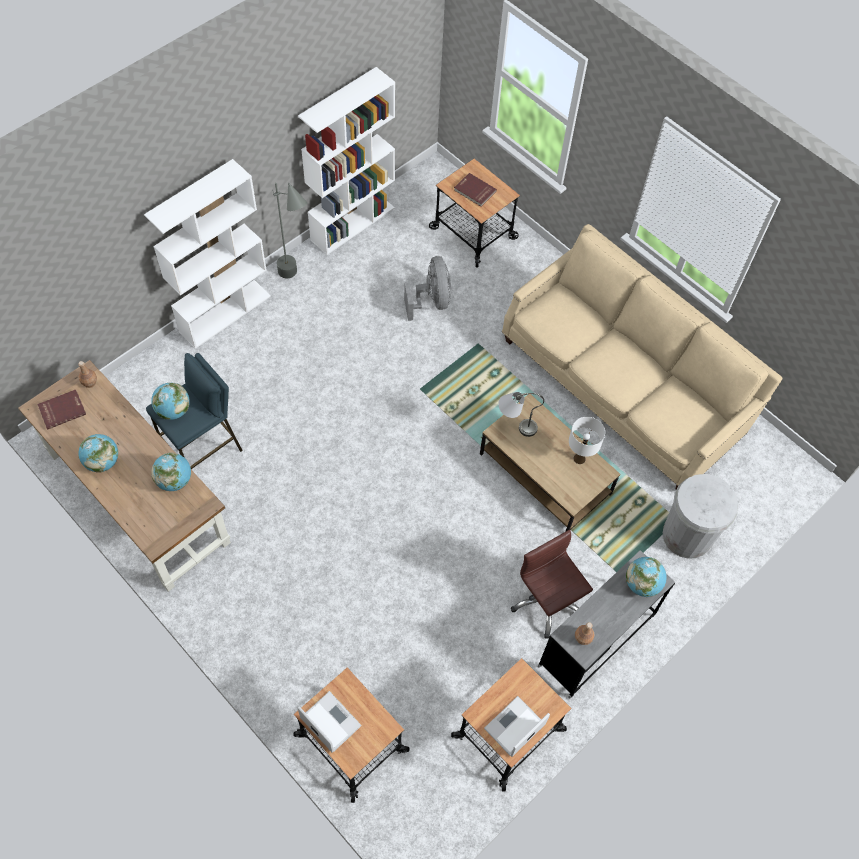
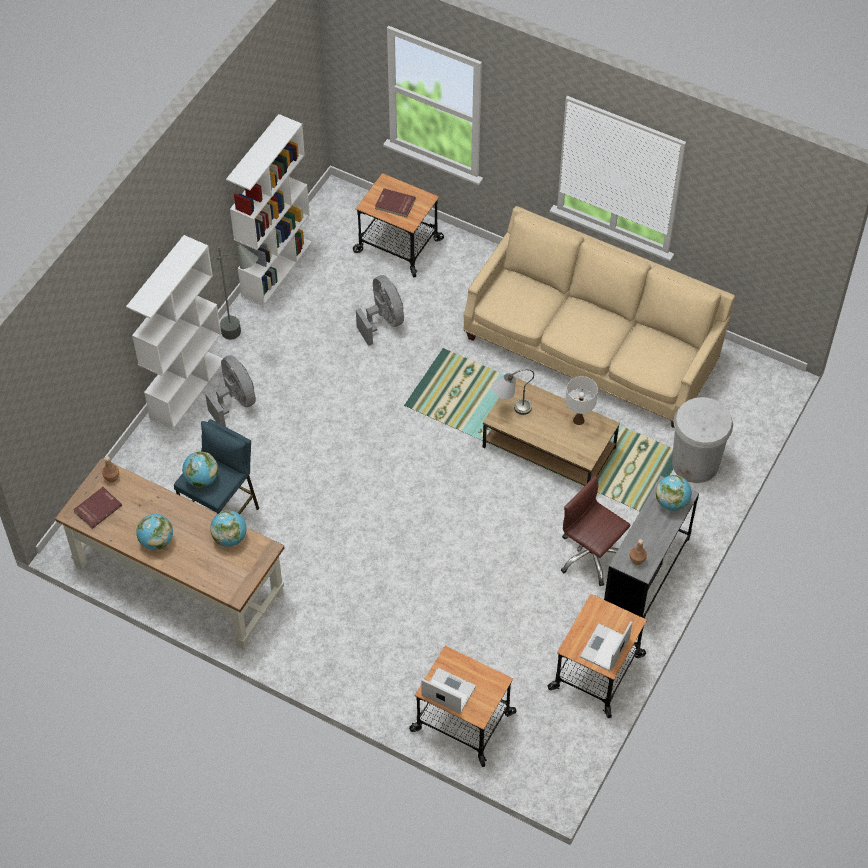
camera: 15 degrees left, 5 degrees down
none -> grey fan [205,355,256,427]

